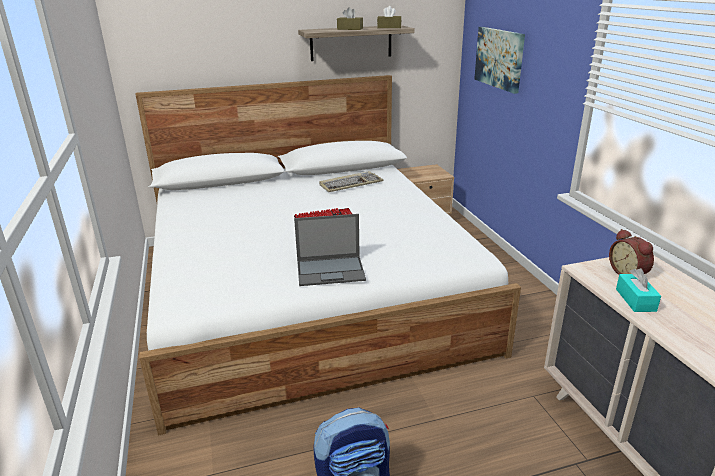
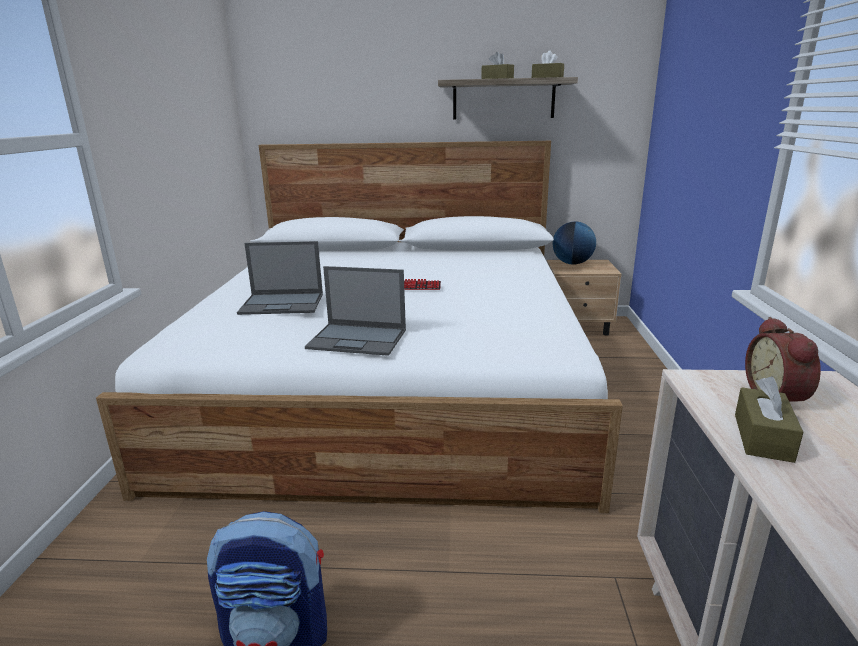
camera: 20 degrees right, 5 degrees down
keyboard [319,171,383,192] -> none
picture [474,27,525,94] -> none
turquoise tissue box [616,268,661,312] -> brown tissue box [735,376,804,463]
none -> laptop [237,241,323,315]
none -> globe [552,221,596,264]

